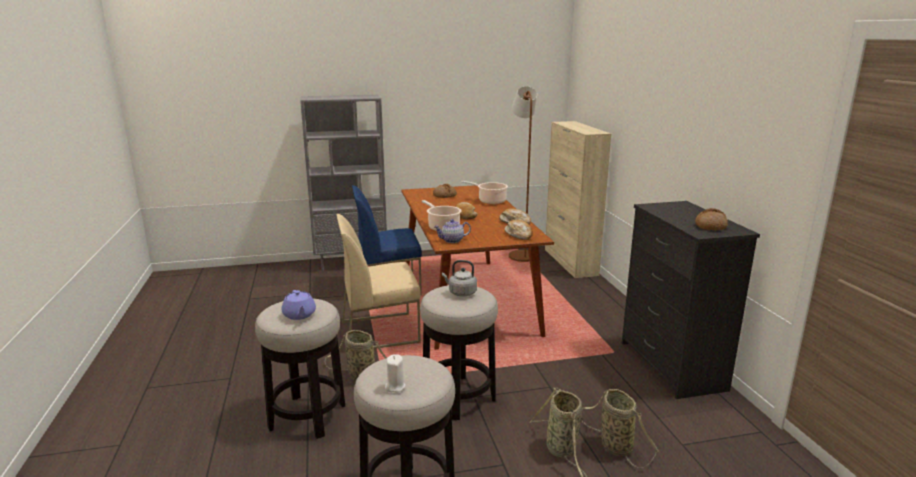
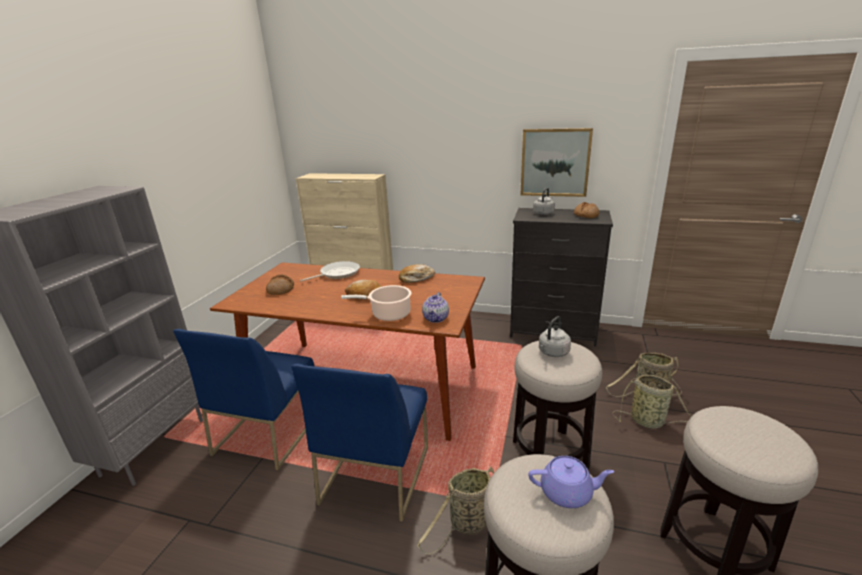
camera: 60 degrees left, 5 degrees up
beige chair [336,214,421,349] -> blue chair [292,364,428,522]
white candle [385,354,406,392] -> none
cooking pot [462,181,508,204] -> frying pan [300,261,360,281]
bread [505,220,533,240] -> none
brown floor lamp [509,86,537,262] -> none
none -> picture [520,128,593,197]
none -> grey kettle [533,188,555,215]

